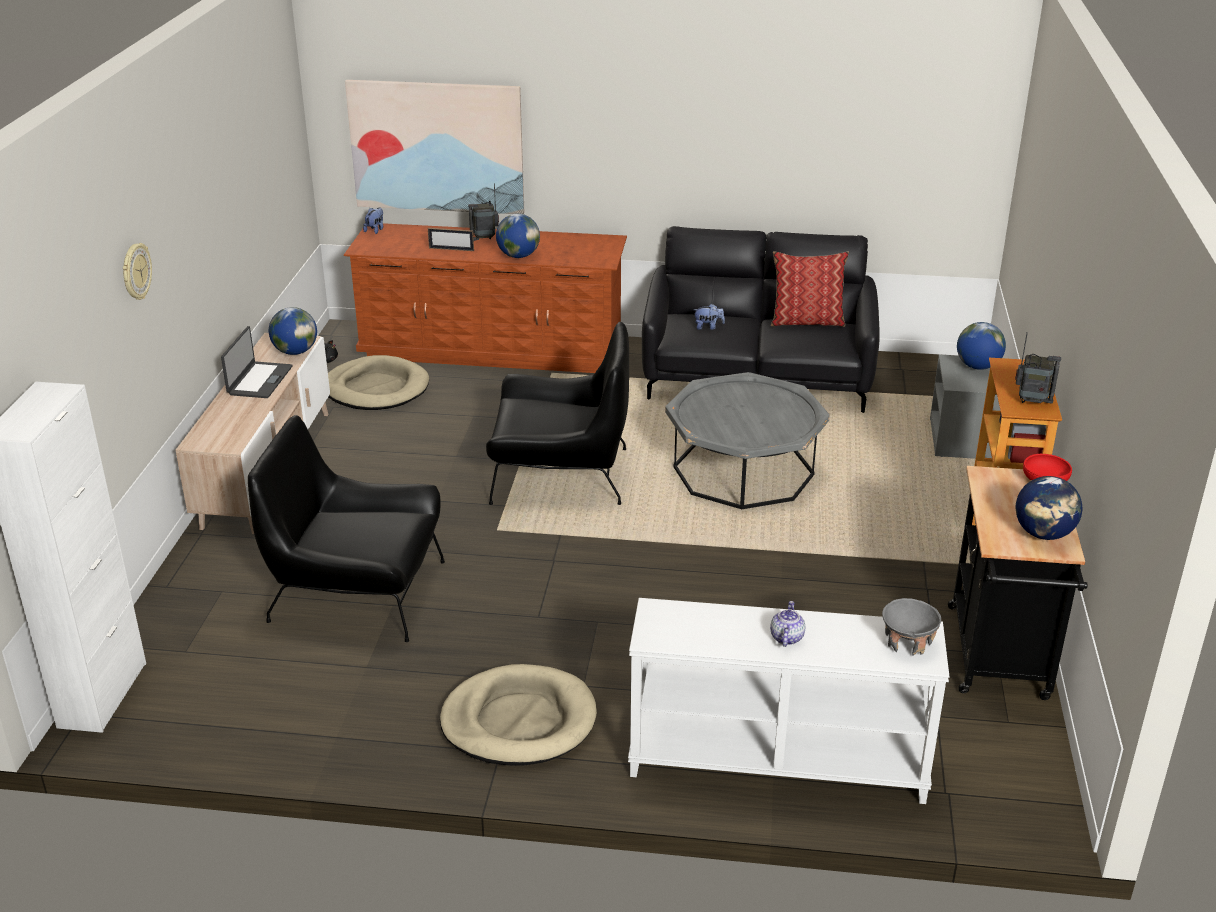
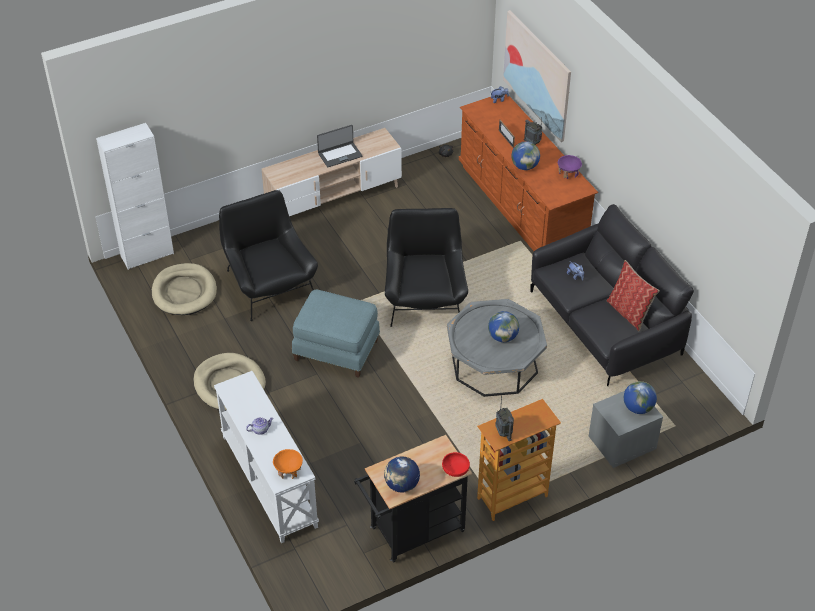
camera: 55 degrees right, 15 degrees up
wall clock [123,243,152,300] -> none
globe [269,307,317,355] -> globe moved to [488,311,519,342]
beige dog bed [328,355,429,410] -> beige dog bed moved to [152,263,217,315]
black armchair [486,322,629,505] -> black armchair turned 150 degrees counterclockwise [385,208,468,327]
grey bowl [882,598,941,656] -> orange bowl [273,449,303,479]
none -> blue ottoman [292,290,380,378]
none -> purple bowl [558,155,582,179]

